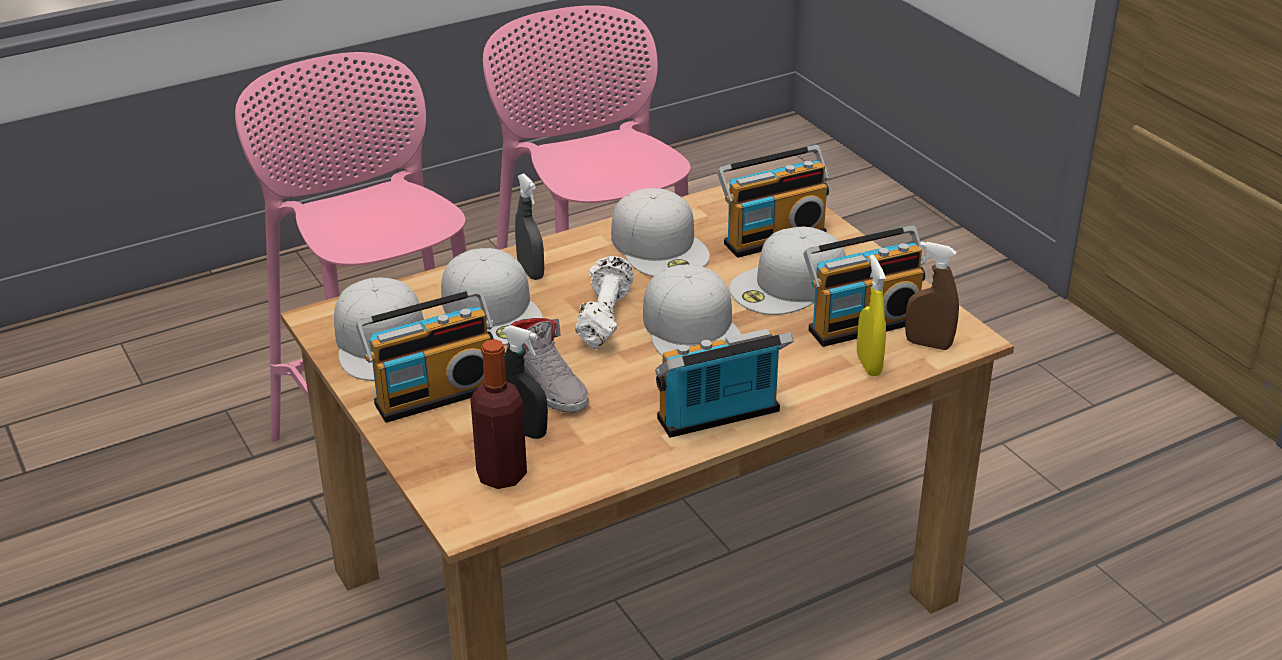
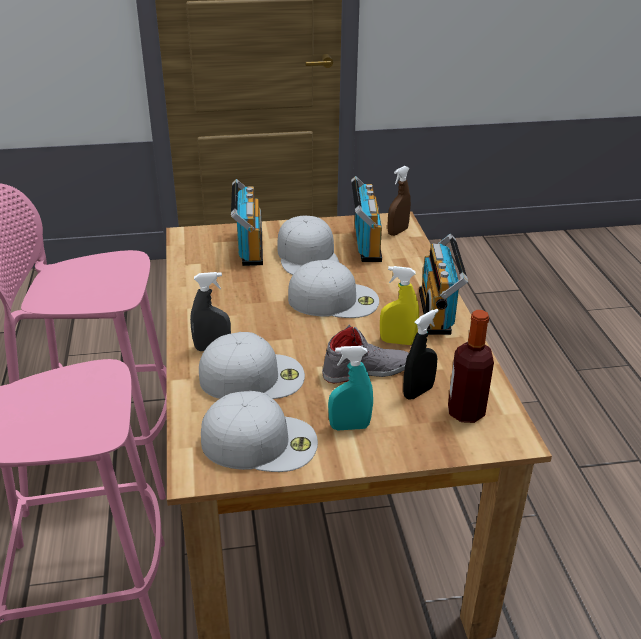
camera: 70 degrees left, 0 degrees up
radio [356,288,494,423] -> turquoise spray bottle [328,346,373,431]
white dumbbell [575,256,634,349] -> none
white cap [611,188,710,276] -> none
yellow spray bottle [857,255,886,376] -> yellow spray bottle moved to [380,266,419,345]

